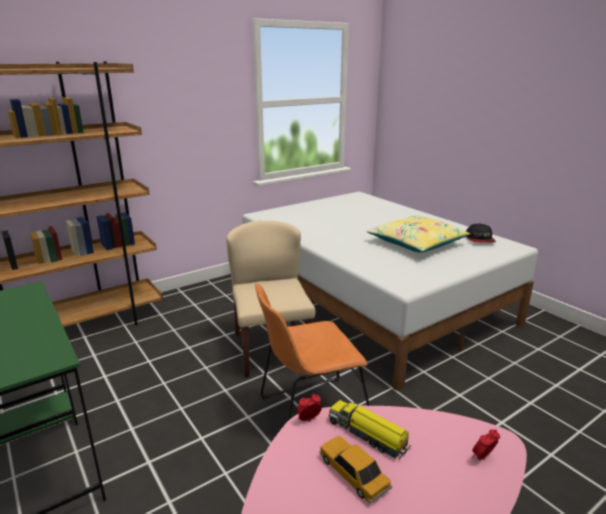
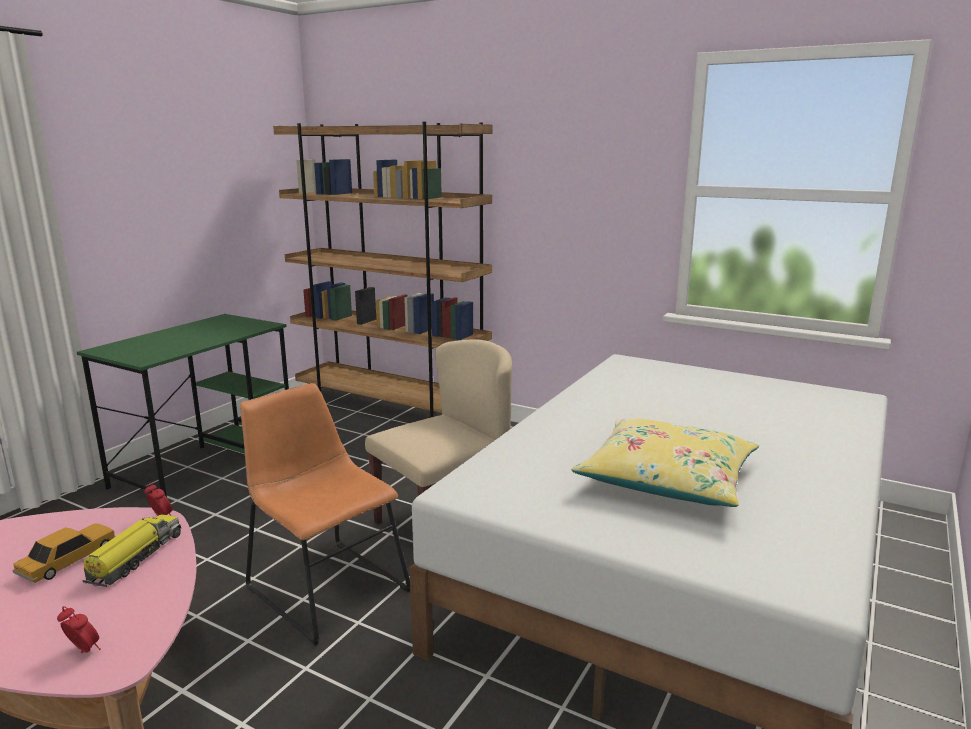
camera: 65 degrees right, 5 degrees down
cap [466,223,496,243] -> none

